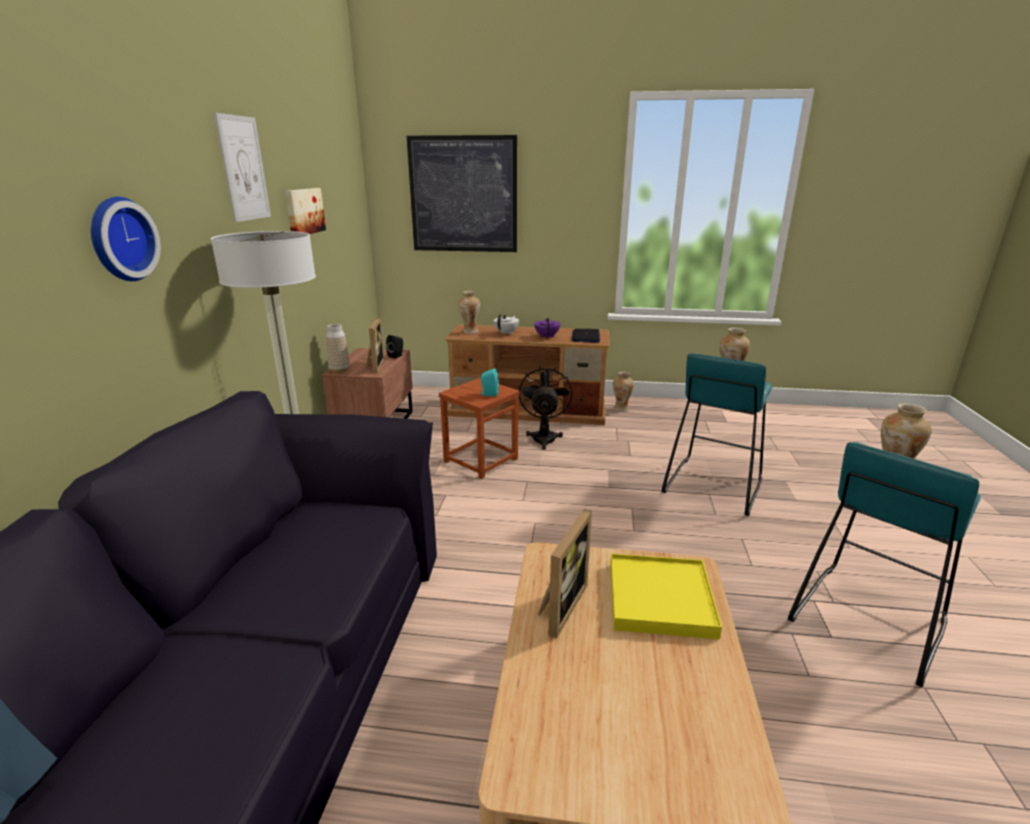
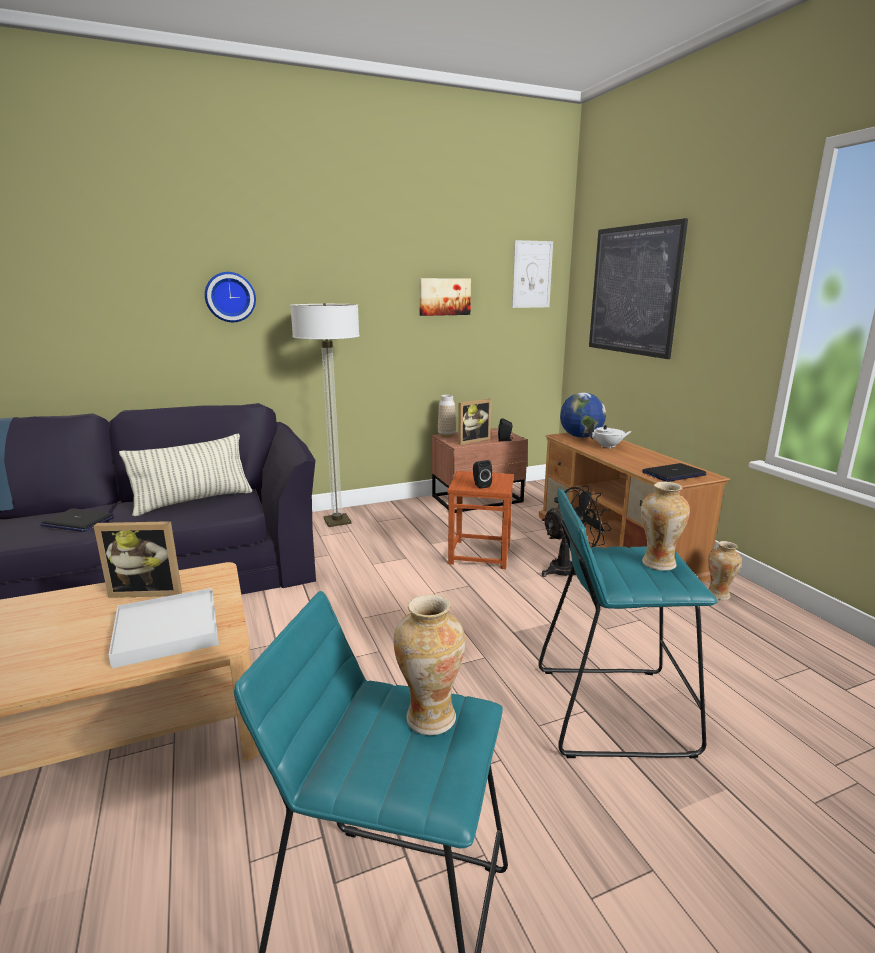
camera: 60 degrees right, 5 degrees down
picture [214,113,271,222] -> picture moved to [512,240,553,308]
vase [459,291,480,334] -> globe [560,393,606,438]
turquoise speaker [480,368,499,397] -> black speaker [473,460,492,489]
purple teapot [534,318,560,339] -> none
yellow tray [610,554,722,640] -> white tray [109,588,219,669]
none -> laptop [40,508,115,532]
none -> pillow [119,434,253,516]

